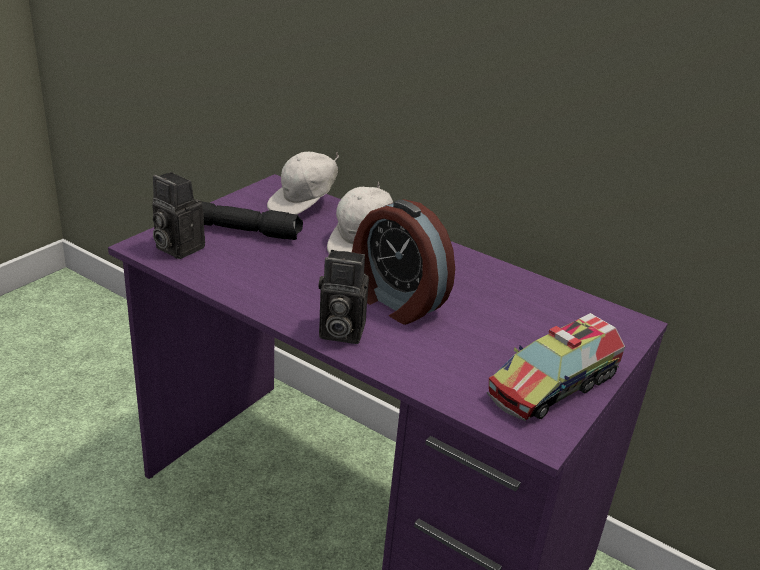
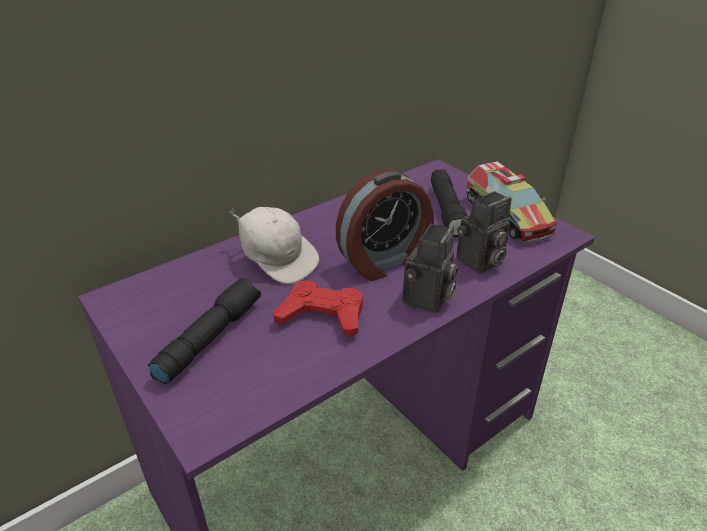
camera: 70 degrees left, 5 degrees up
camera [152,172,205,259] -> camera moved to [456,191,511,274]
white cap [267,152,339,215] -> none
none -> red game controller [273,280,363,337]
none -> black flashlight [431,170,468,237]

